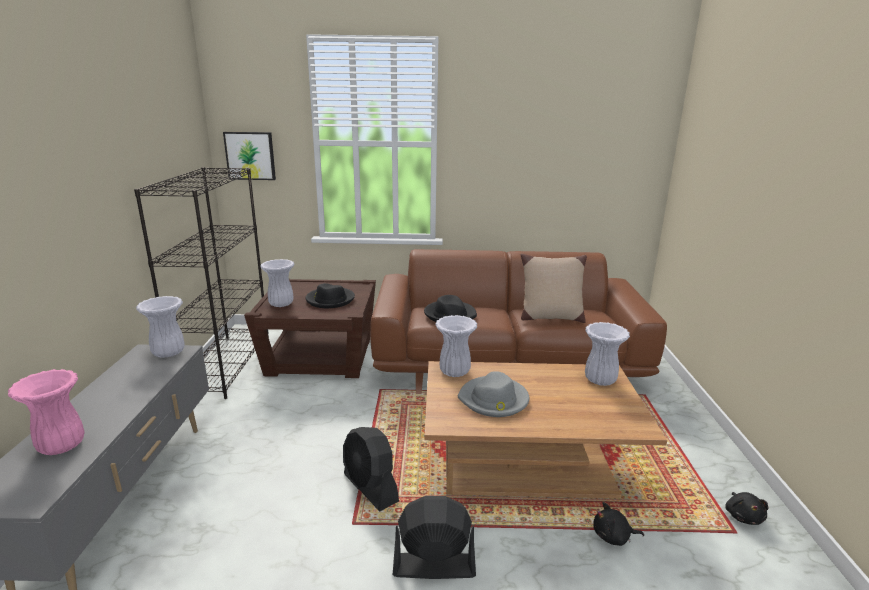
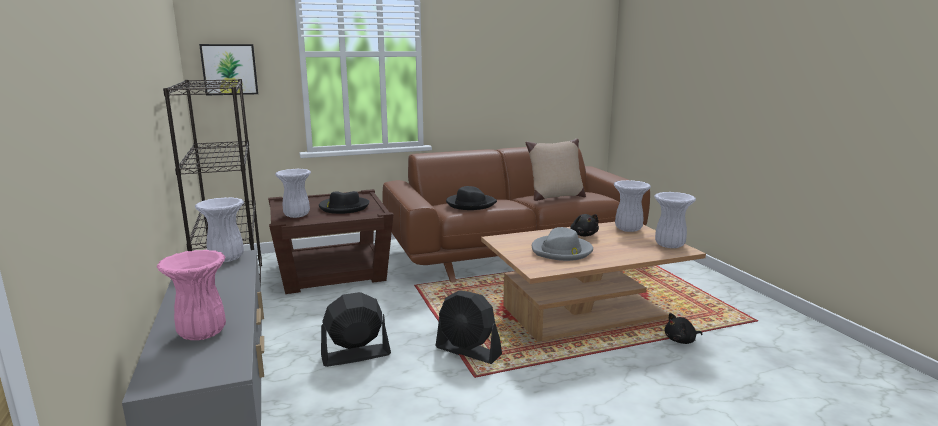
camera: 20 degrees left, 5 degrees down
black fan [393,496,476,579] -> black fan moved to [321,292,391,367]
white vase [435,315,477,377] -> white vase moved to [654,192,696,248]
black plush toy [725,492,768,525] -> black plush toy moved to [570,214,599,236]

